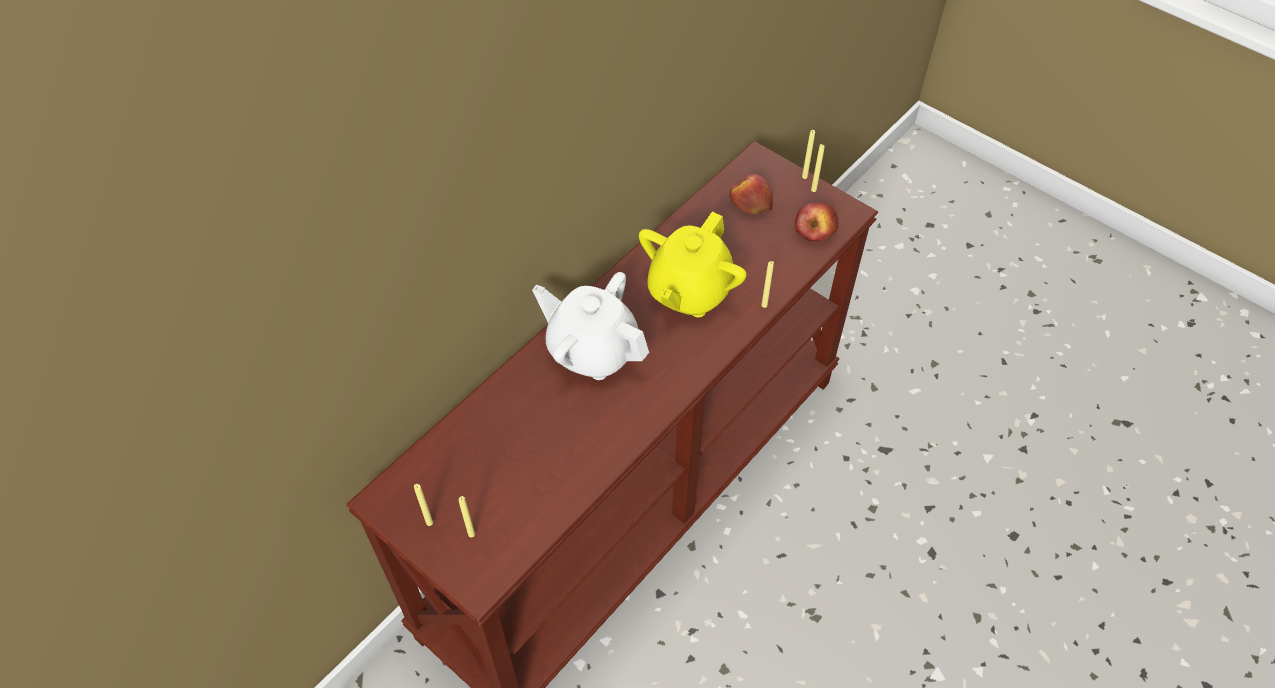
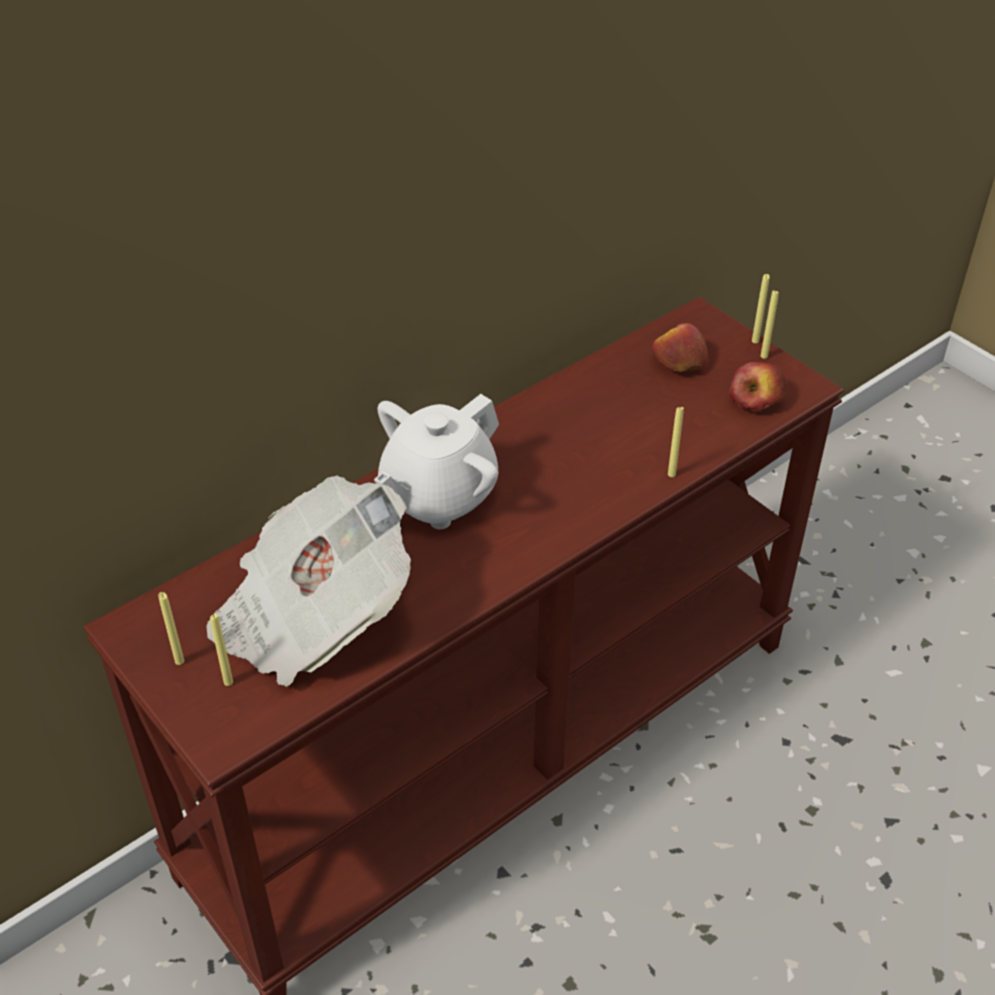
camera: 10 degrees right, 10 degrees down
white teapot [532,272,649,380] -> white teapot turned 90 degrees counterclockwise [374,394,499,529]
yellow teapot [639,212,747,317] -> none
none -> newspaper [206,475,411,687]

